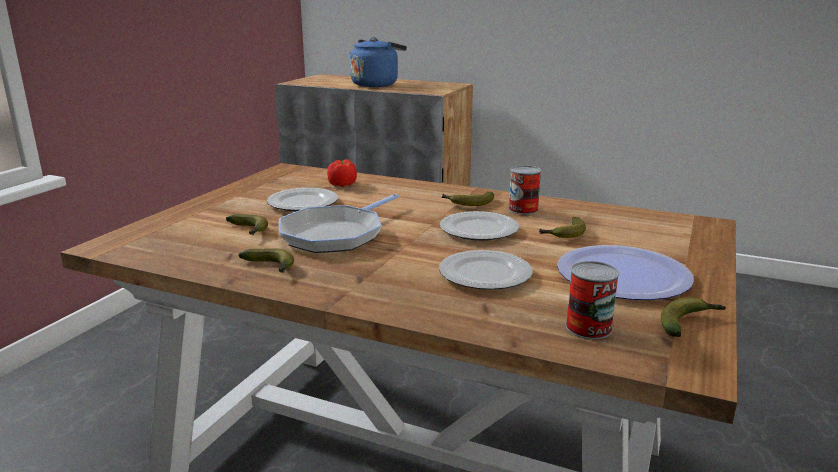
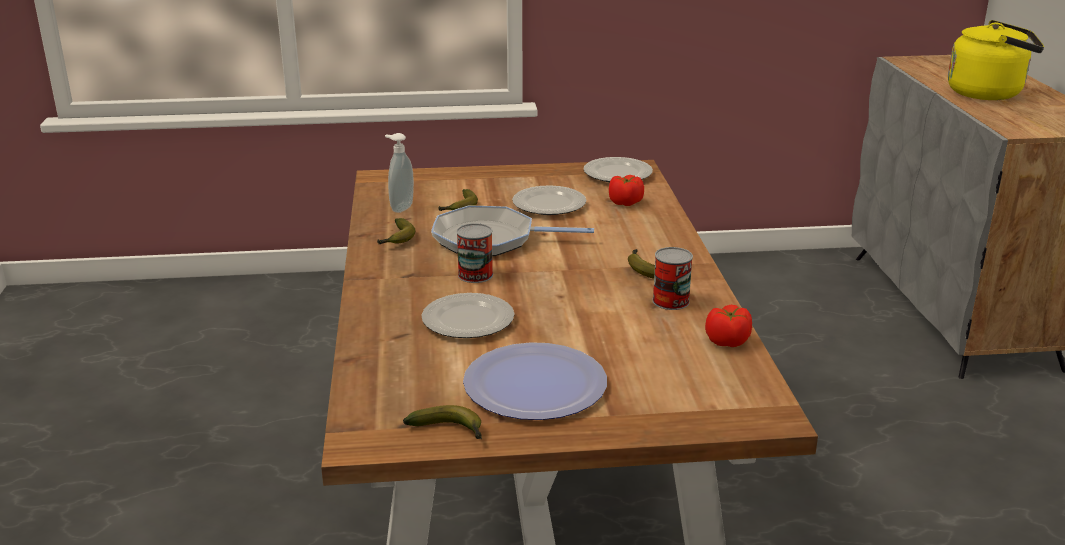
camera: 60 degrees right, 5 degrees up
blue kettle [350,37,407,87] -> yellow kettle [948,20,1044,100]
plate [440,211,519,241] -> plate moved to [583,157,653,182]
banana [539,217,586,238] -> none
can [566,261,619,339] -> can moved to [456,223,493,283]
none -> soap dispenser [385,133,414,213]
none -> tomato [705,305,752,347]

